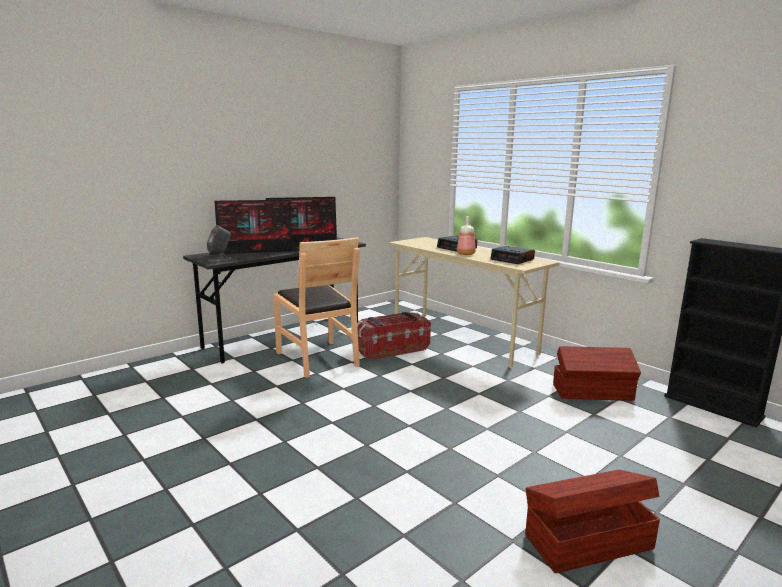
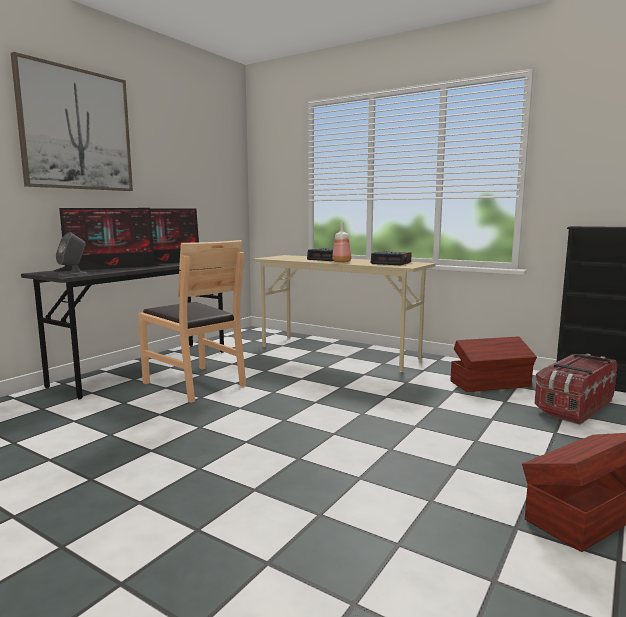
camera: 15 degrees left, 5 degrees down
storage box [357,312,431,361] -> storage box moved to [535,354,617,425]
none -> picture [11,52,133,191]

